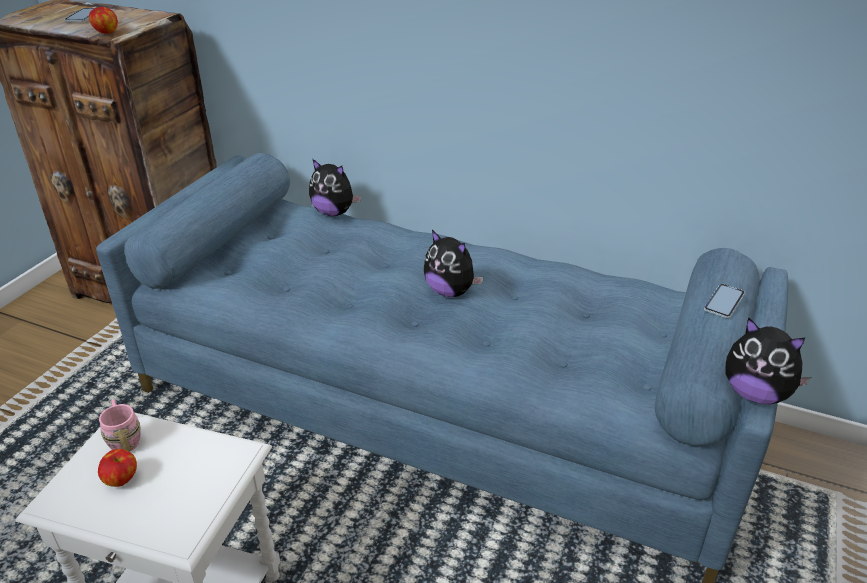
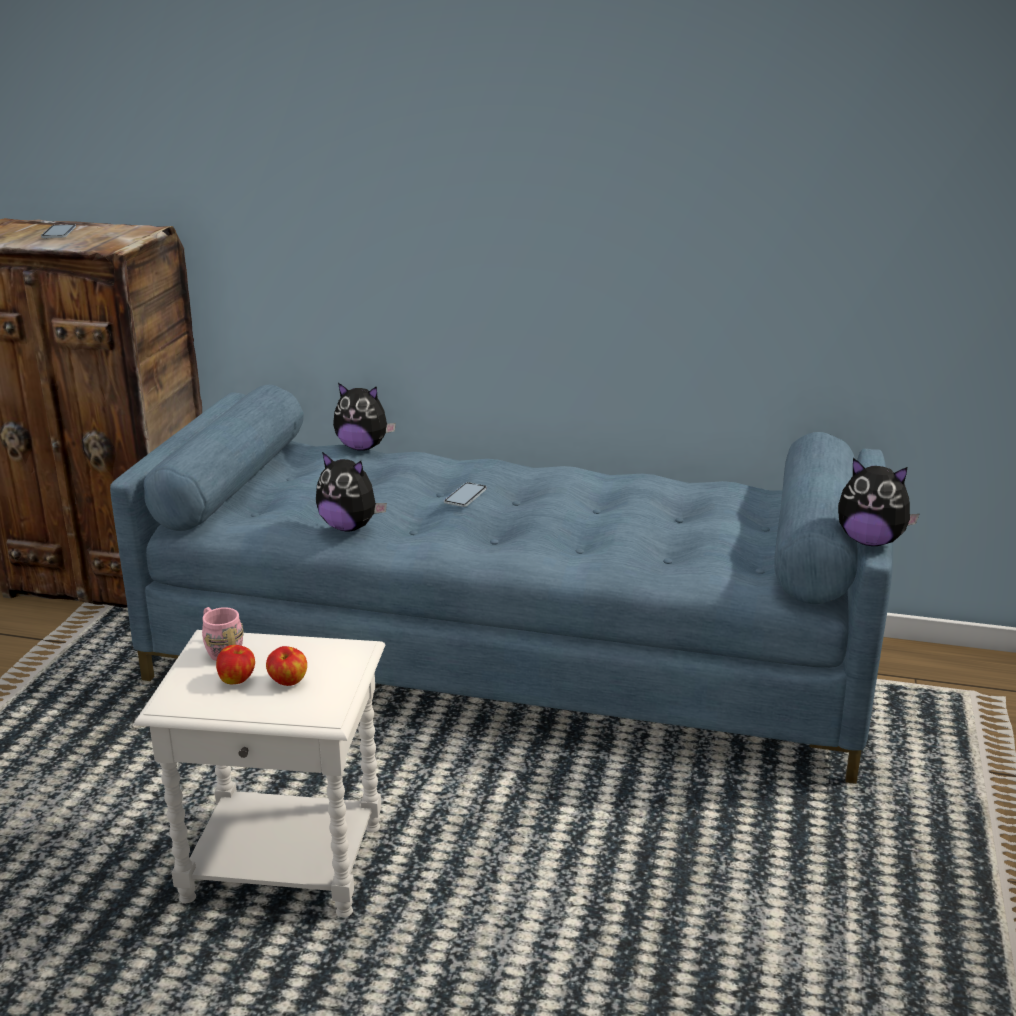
camera: 10 degrees left, 10 degrees down
apple [89,7,118,34] -> apple moved to [266,646,307,686]
plush toy [424,230,483,297] -> plush toy moved to [316,452,387,531]
phone [704,284,745,318] -> phone moved to [444,482,487,507]

